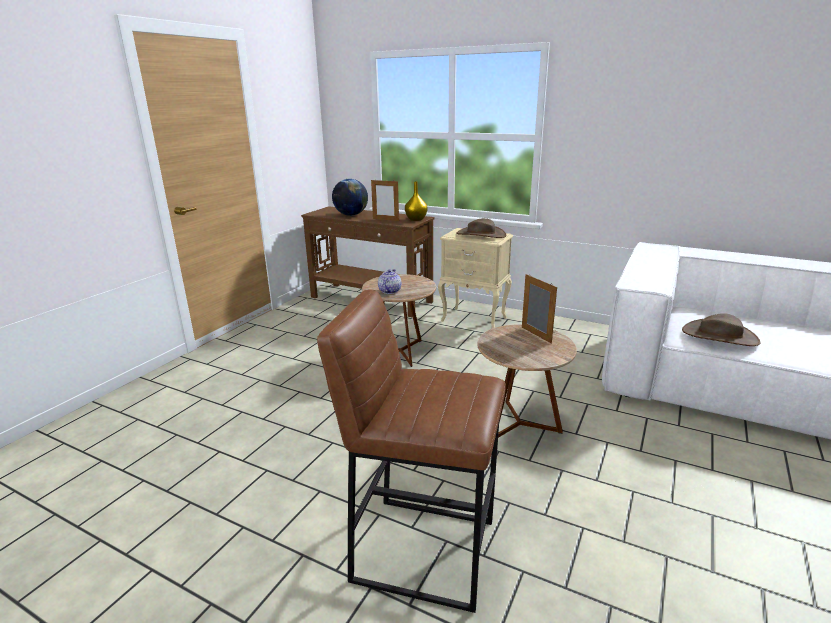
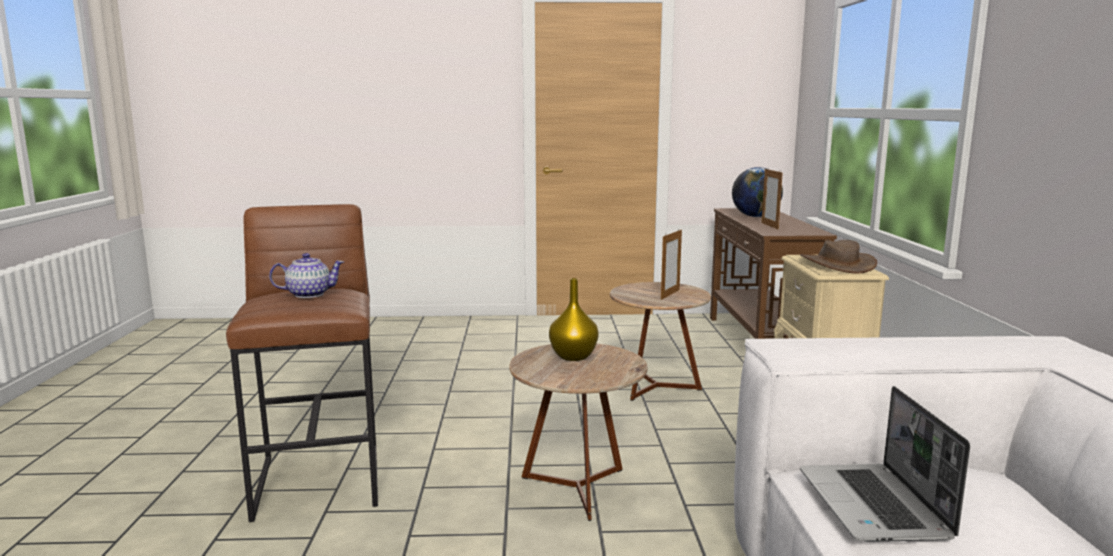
camera: 60 degrees right, 10 degrees down
teapot [378,269,401,294] -> teapot moved to [269,253,344,298]
yellow vase [405,181,428,221] -> yellow vase moved to [549,278,599,361]
picture frame [522,274,557,344] -> picture frame moved to [661,228,682,300]
brown hat [682,313,761,346] -> laptop [800,386,970,542]

